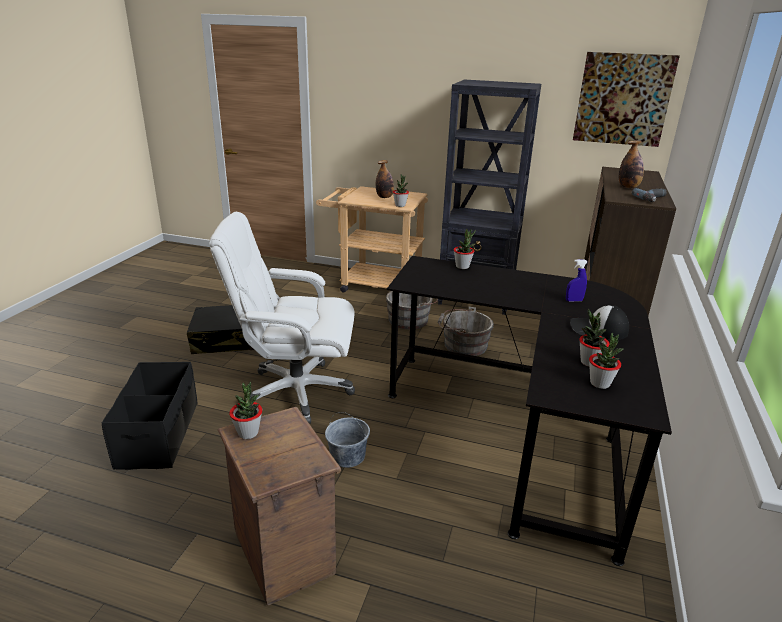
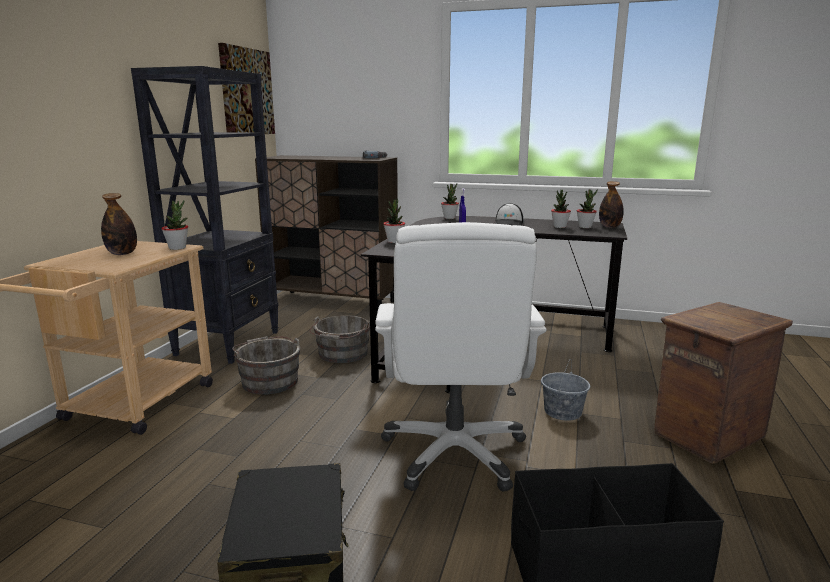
camera: 90 degrees left, 10 degrees down
potted plant [229,382,262,439] -> potted plant moved to [441,183,459,219]
bottle [619,140,644,188] -> bottle moved to [599,181,624,228]

